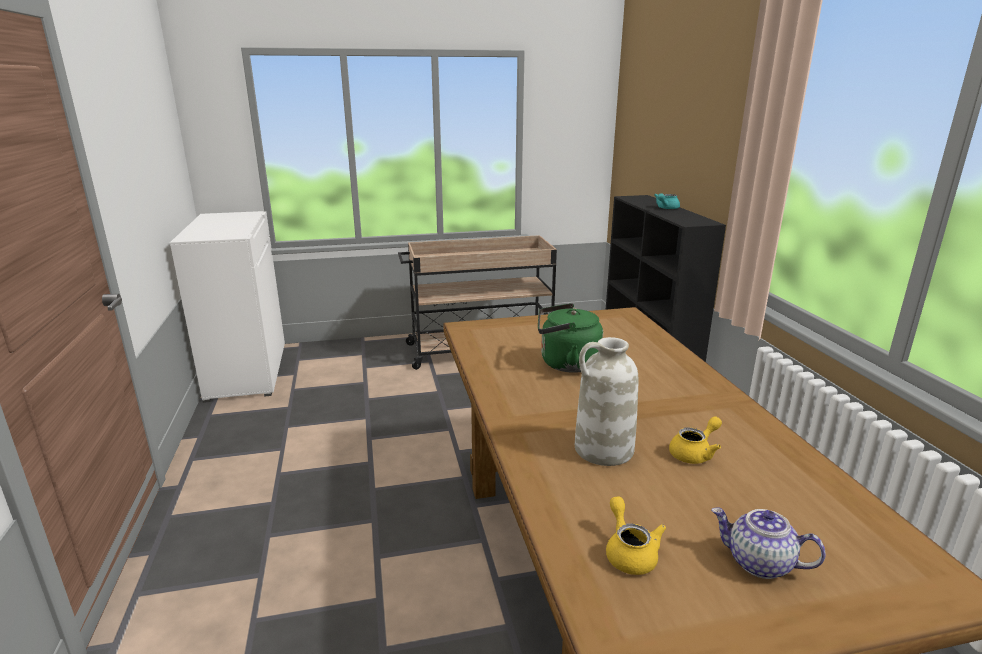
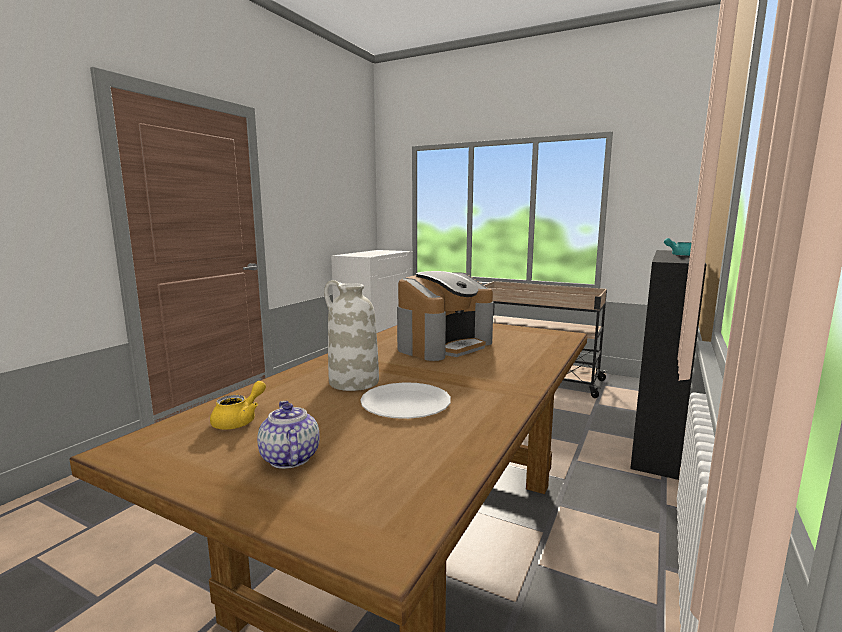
camera: 40 degrees right, 10 degrees down
green kettle [538,303,603,373] -> coffee machine [397,271,494,361]
yellow teapot [669,416,722,464] -> white plate [360,382,451,419]

